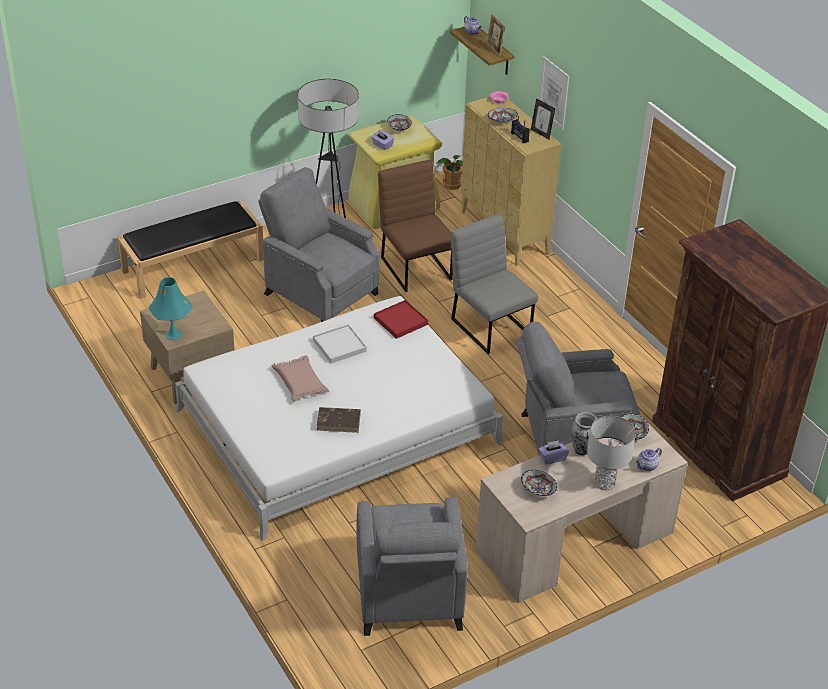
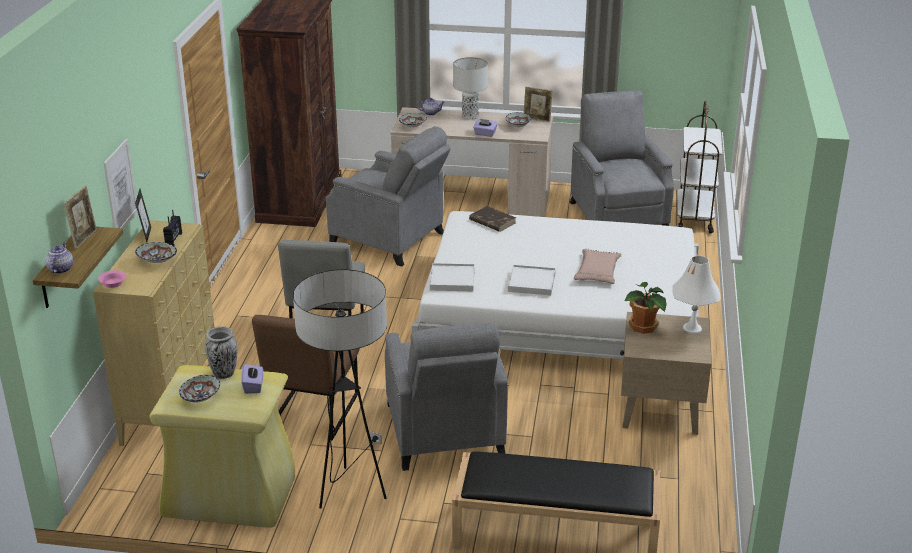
camera: 140 degrees left, 10 degrees down
turquoise table lamp [148,277,193,340] -> white table lamp [672,255,720,333]
brown book [317,407,361,433] -> brown book moved to [469,206,516,232]
grey armchair [357,497,468,636] -> grey armchair turned 45 degrees counterclockwise [570,90,674,226]
red tray [374,300,428,339] -> white tray [430,263,475,291]
potted plant [436,155,463,190] -> potted plant moved to [625,282,667,334]
vase [571,412,597,455] -> vase moved to [205,326,237,379]
none -> picture frame [524,87,553,122]
none -> white cart [677,101,723,233]

